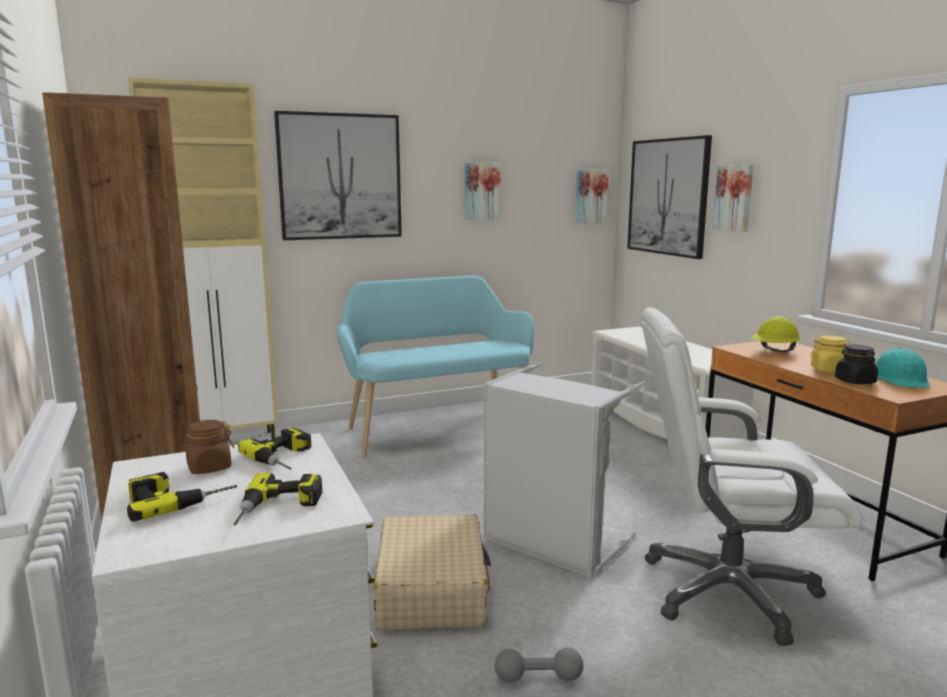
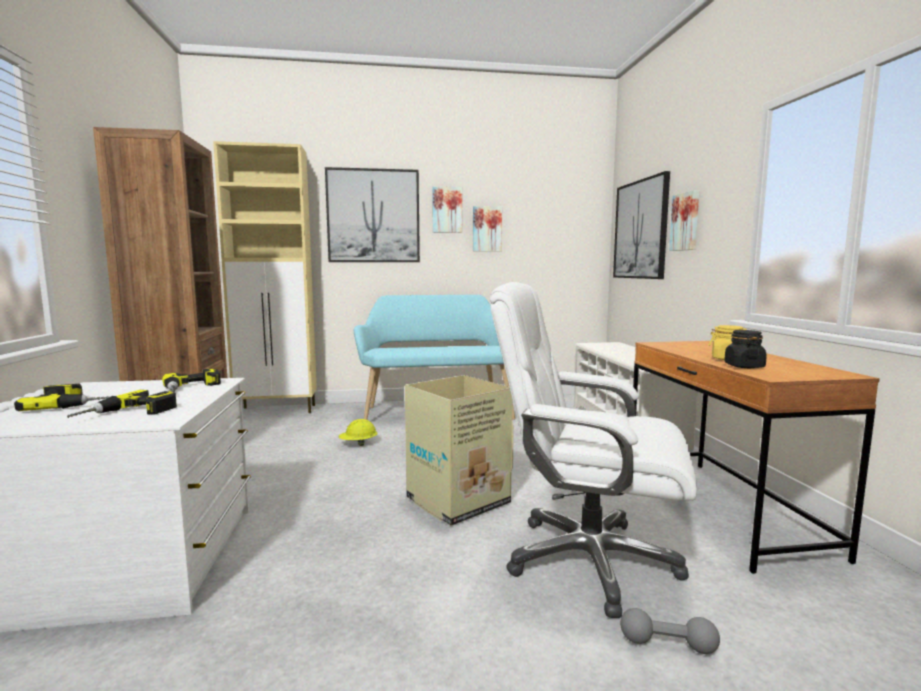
camera: 15 degrees right, 5 degrees down
brown jar [178,420,234,474] -> none
beige suitcase [373,514,491,630] -> none
grey laundry basket [483,363,645,579] -> cardboard box [405,375,514,526]
grey dumbbell [494,648,584,683] -> grey dumbbell moved to [620,608,720,654]
picture [575,170,609,223] -> picture moved to [432,186,462,233]
yellow hard hat [751,316,800,352] -> yellow hard hat moved to [338,419,378,446]
turquoise hard hat [876,348,930,388] -> none

